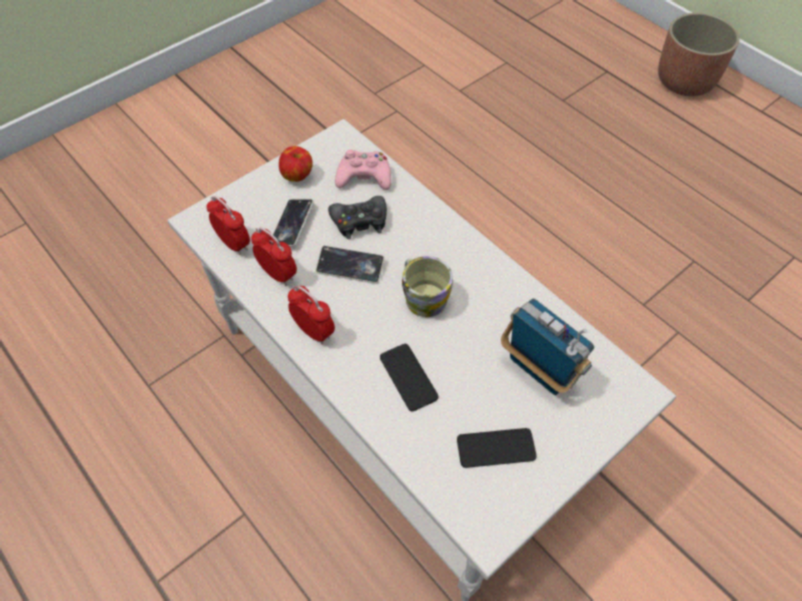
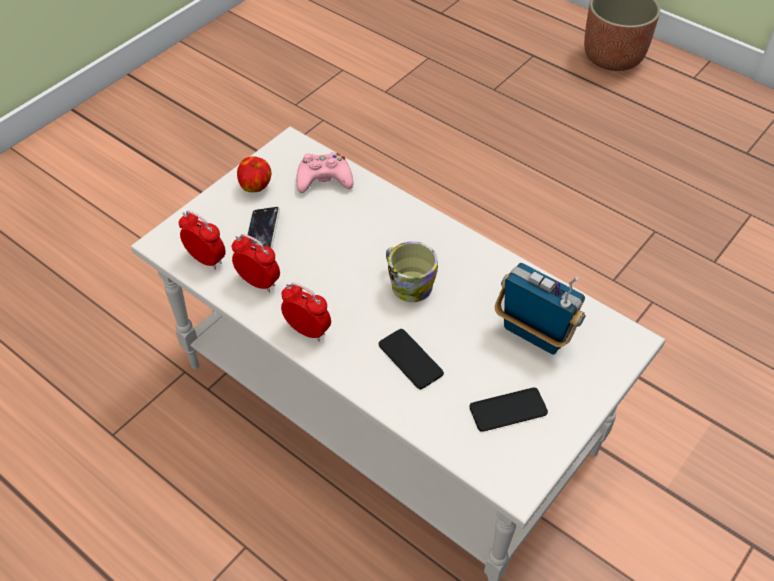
camera: 10 degrees left, 5 degrees down
phone [316,246,384,284] -> none
black game controller [328,196,387,239] -> none

